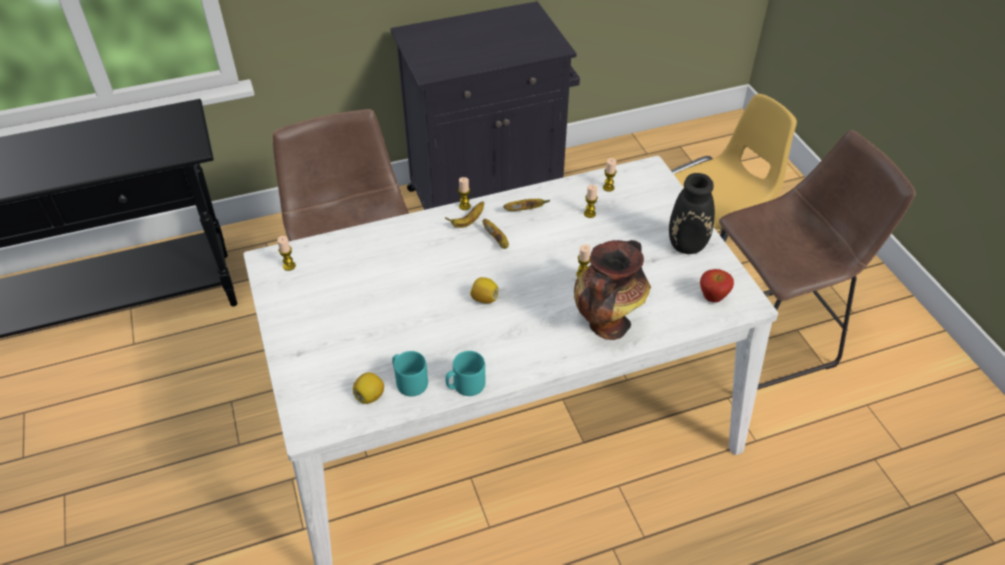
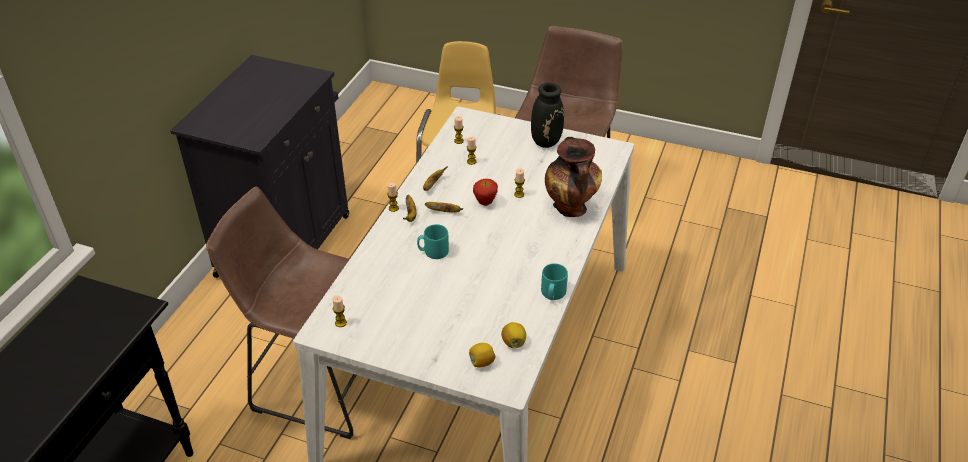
camera: 50 degrees left, 5 degrees down
turquoise mug [392,351,428,396] -> turquoise mug moved to [417,224,449,259]
lemon [470,277,499,304] -> lemon moved to [469,343,495,368]
apple [700,269,734,303] -> apple moved to [473,179,498,206]

